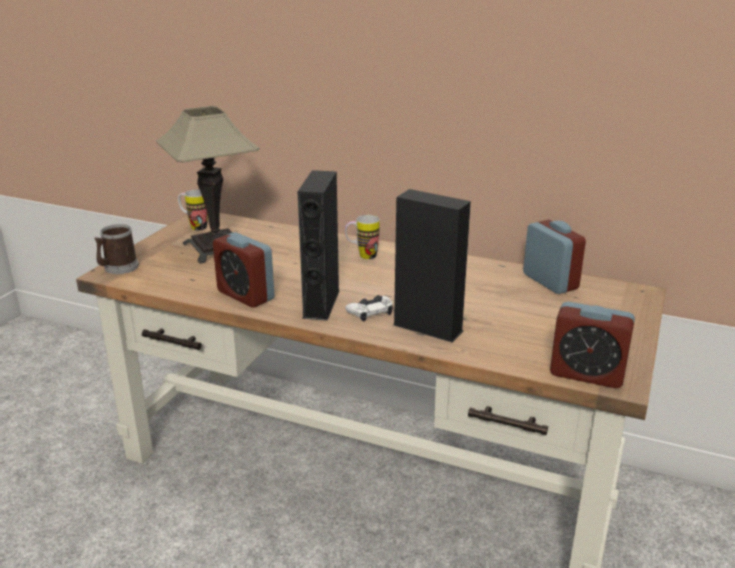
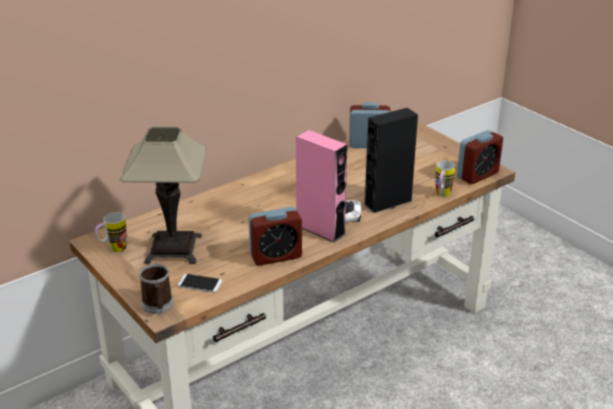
camera: 60 degrees left, 5 degrees up
black speaker [297,170,339,321] -> pink speaker [296,130,347,243]
mug [345,215,380,259] -> mug moved to [435,160,456,197]
none -> phone [178,274,222,292]

